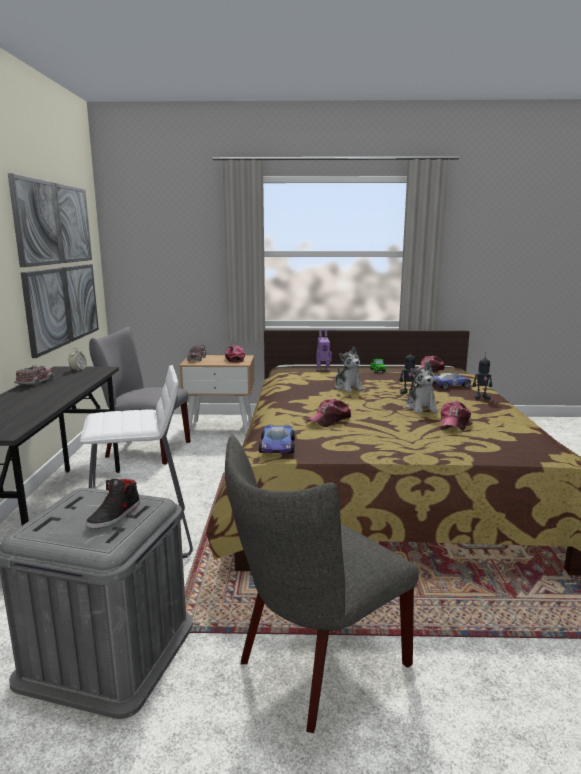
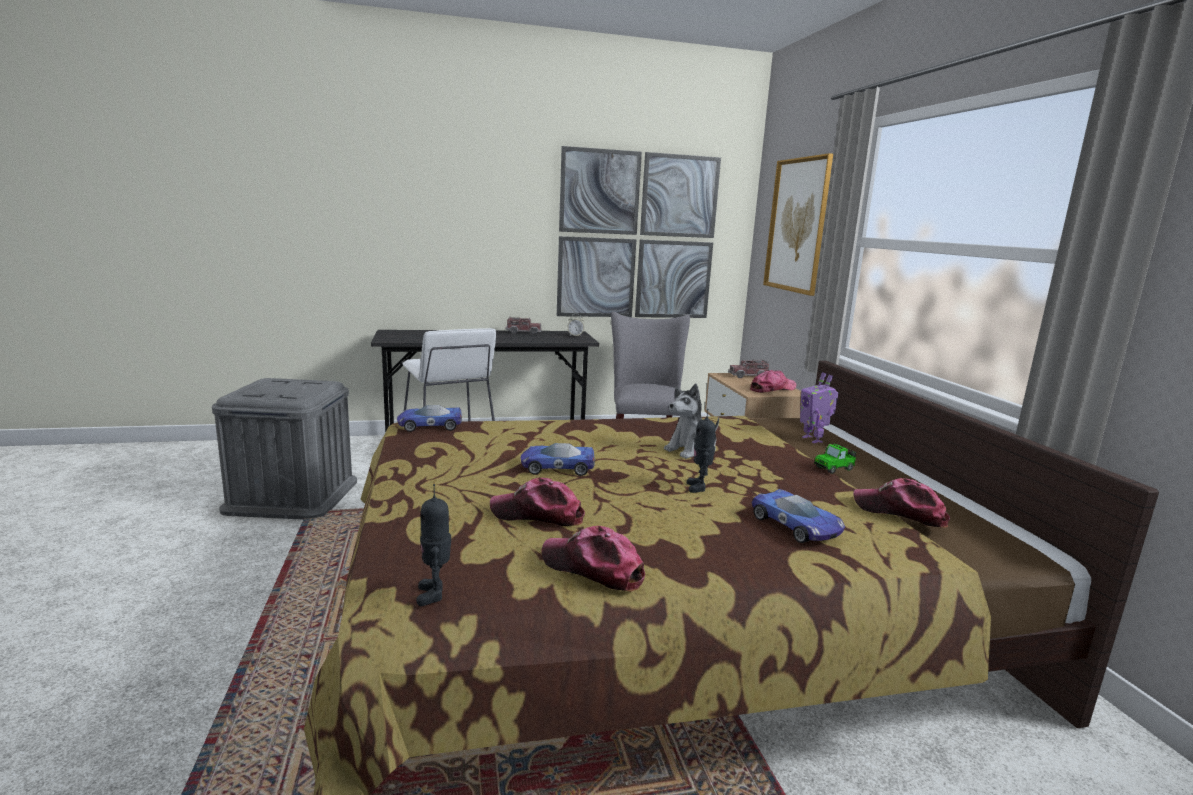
camera: 75 degrees right, 0 degrees up
black shoe [86,479,140,529] -> none
grey chair [225,436,419,733] -> none
cap [307,399,351,427] -> cap moved to [541,526,645,592]
plush toy [406,361,438,413] -> none
toy robot [473,353,492,400] -> toy robot moved to [416,484,451,606]
none -> toy car [520,443,595,476]
none -> picture [763,153,833,296]

